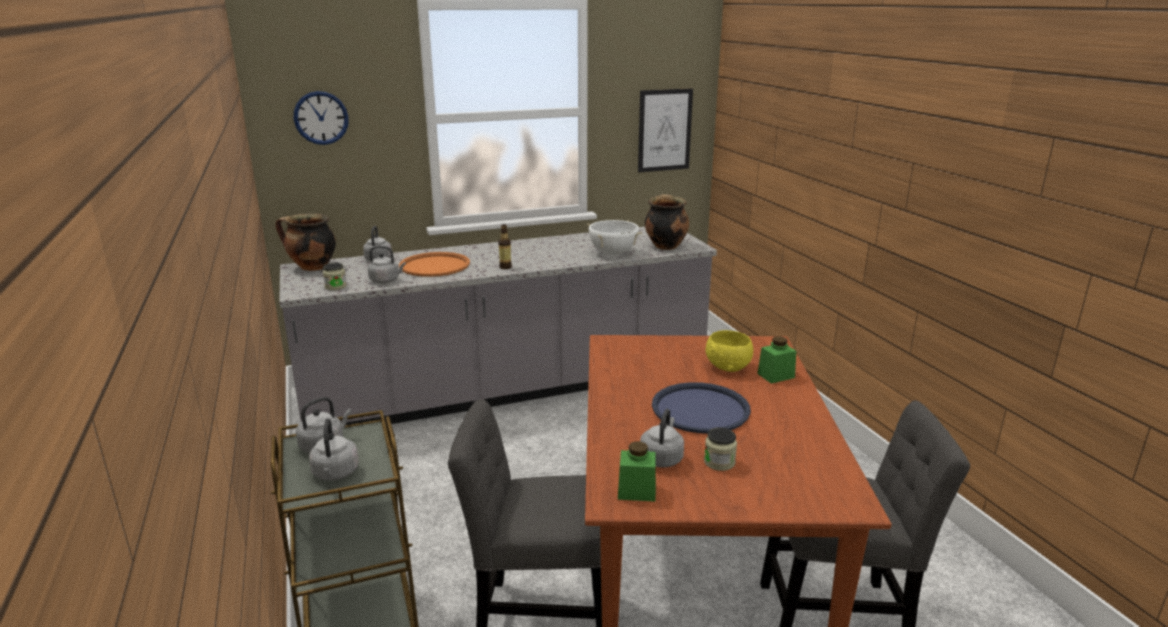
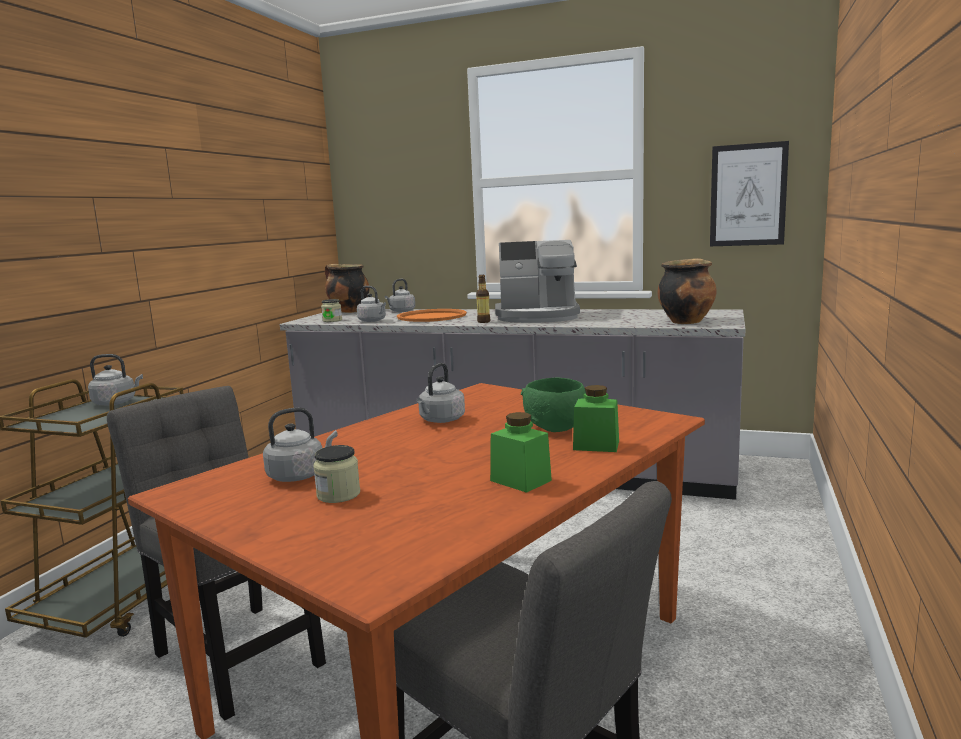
camera: 40 degrees right, 10 degrees down
wall clock [294,91,349,145] -> none
grey kettle [309,418,359,481] -> grey kettle moved to [417,363,465,423]
white cooking pot [587,220,642,255] -> none
green jar [618,441,656,502] -> green jar moved to [490,412,552,493]
blue tray [652,382,751,433] -> none
yellow bowl [706,330,753,372] -> green bowl [521,378,586,432]
none -> coffee machine [495,240,580,323]

